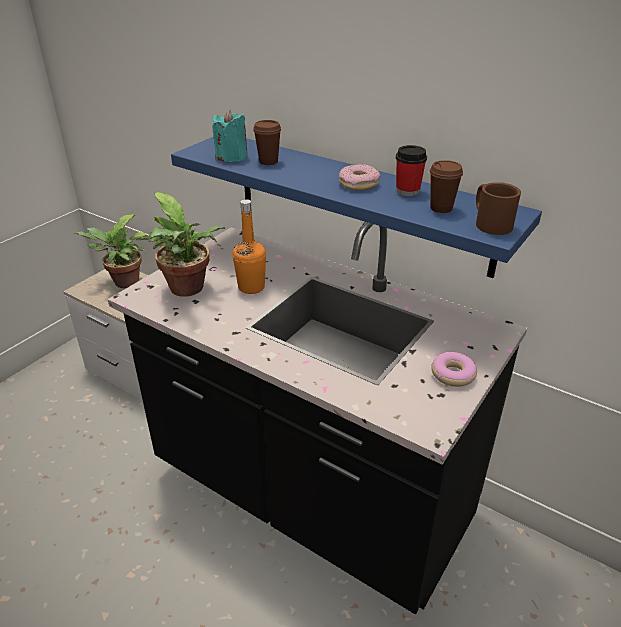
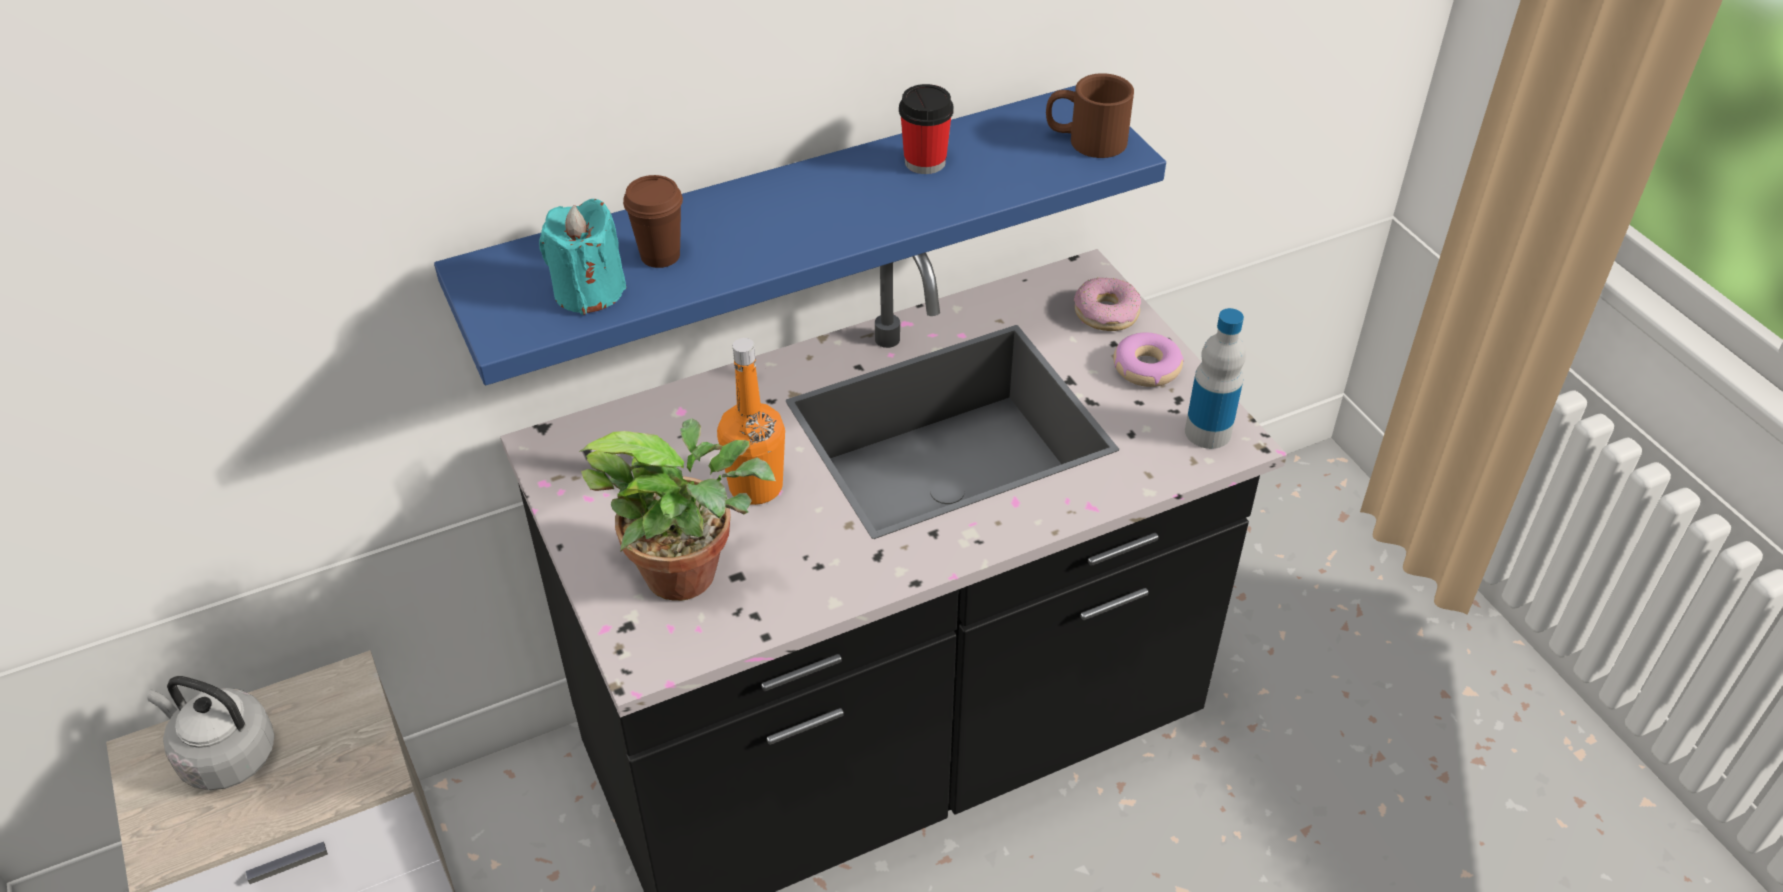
camera: 60 degrees left, 10 degrees up
potted plant [74,214,149,288] -> grey kettle [147,676,275,790]
donut [339,164,381,191] -> donut moved to [1074,277,1141,331]
brown cup [429,160,463,213] -> none
none -> bottle [1185,308,1246,449]

